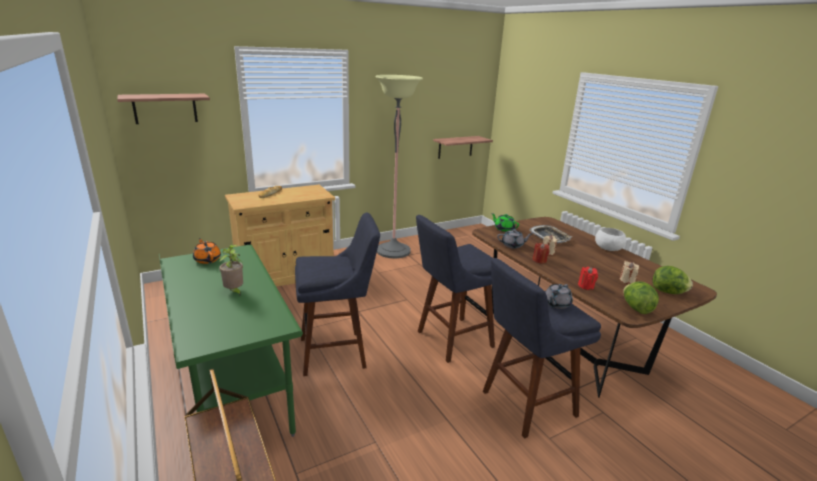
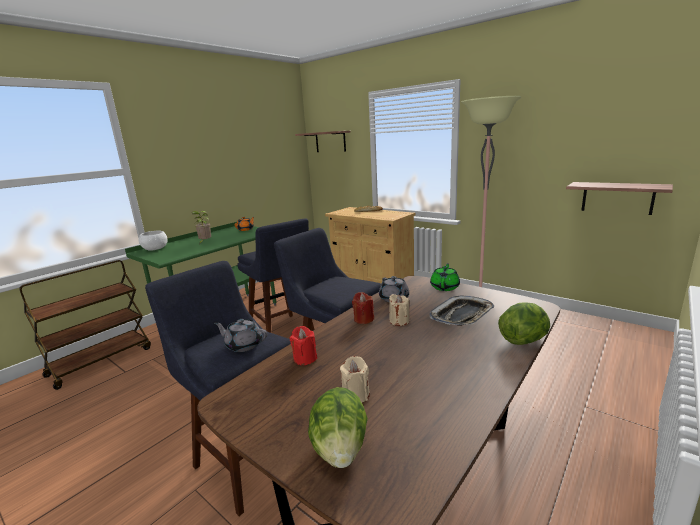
camera: 70 degrees right, 5 degrees down
white bowl [595,228,626,251] -> white bowl moved to [138,230,168,251]
lettuce [623,281,659,314] -> lettuce moved to [498,303,550,345]

